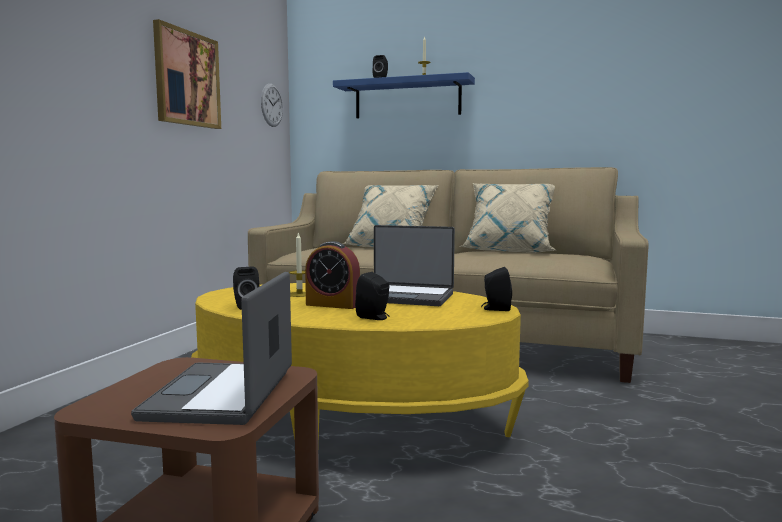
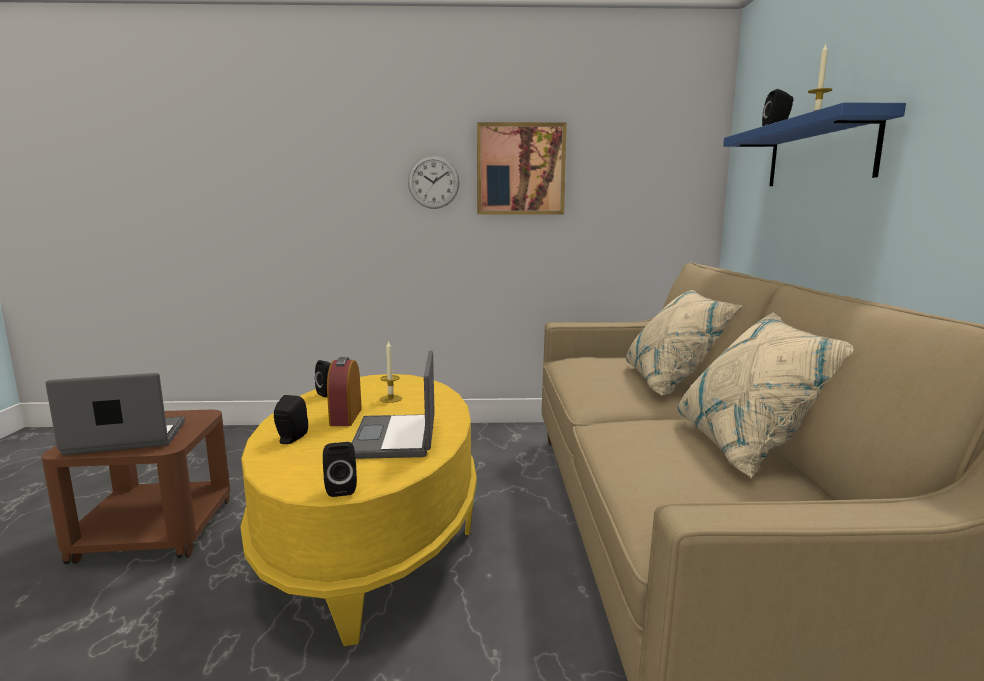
camera: 70 degrees right, 5 degrees up
wall clock [261,84,283,127] -> wall clock moved to [408,155,460,209]

